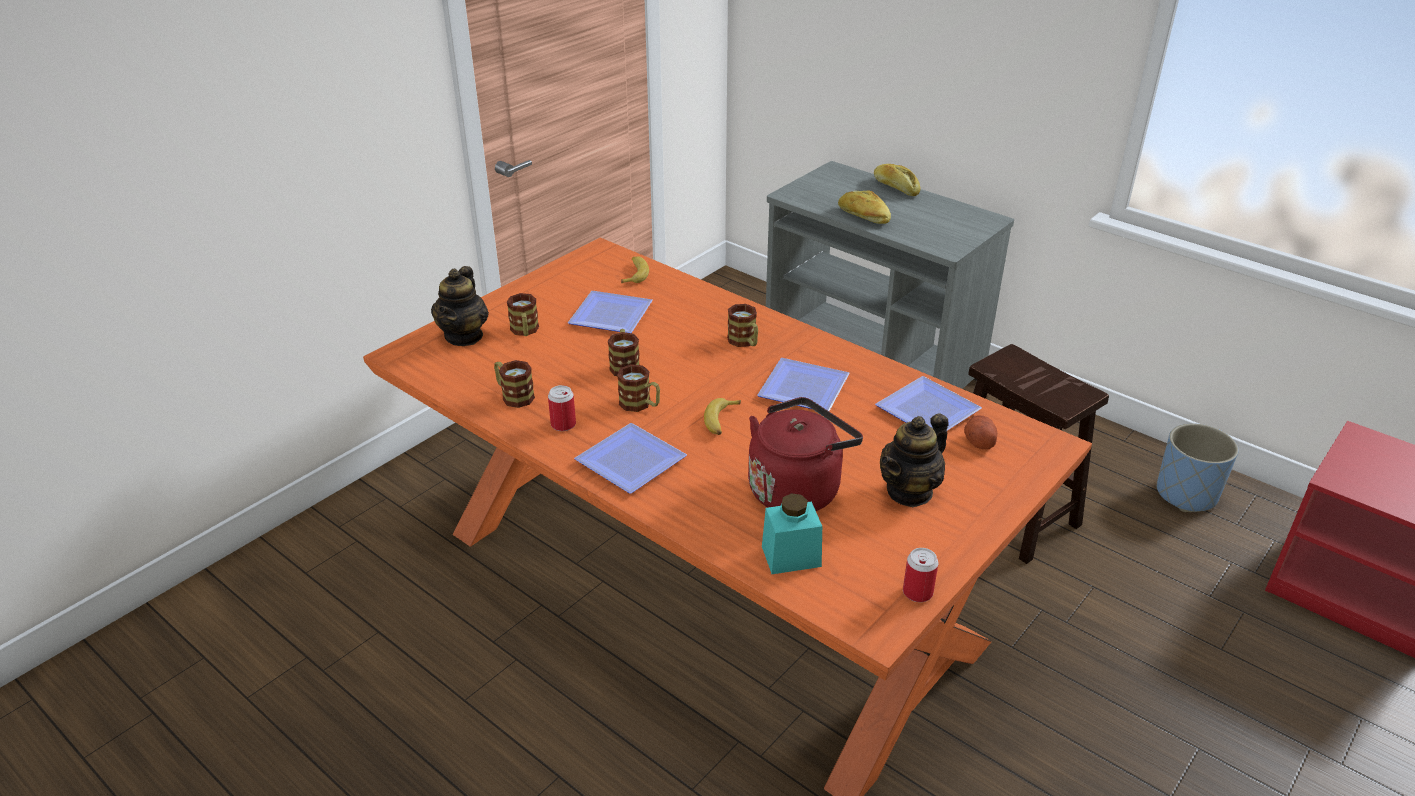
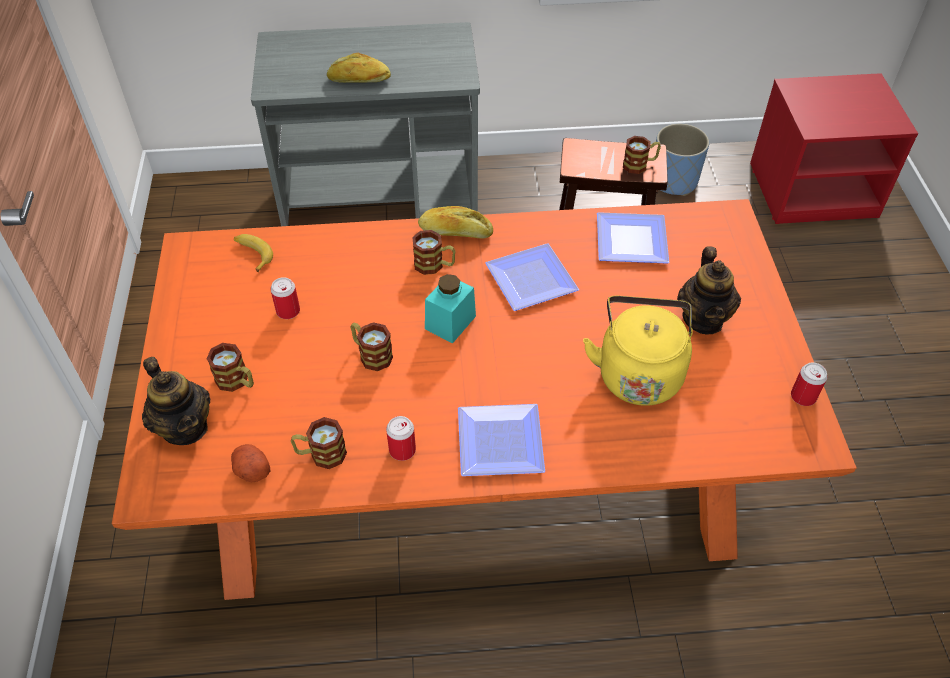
camera: 45 degrees left, 15 degrees up
plate [568,291,653,333] -> can [271,277,300,319]
mug [617,364,660,412] -> mug moved to [623,136,661,174]
banana [704,398,741,435] -> none
red kettle [748,397,863,511] -> yellow kettle [583,296,692,406]
turquoise jar [762,493,822,574] -> turquoise jar moved to [425,274,476,343]
bread [874,164,920,196] -> bread moved to [418,206,493,239]
potato [964,415,997,449] -> potato moved to [231,444,270,482]

